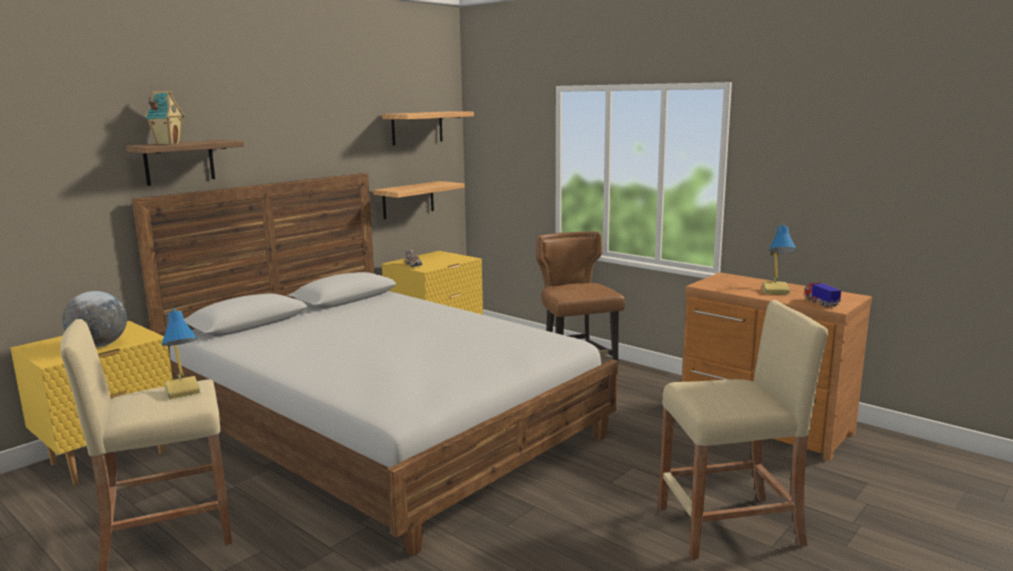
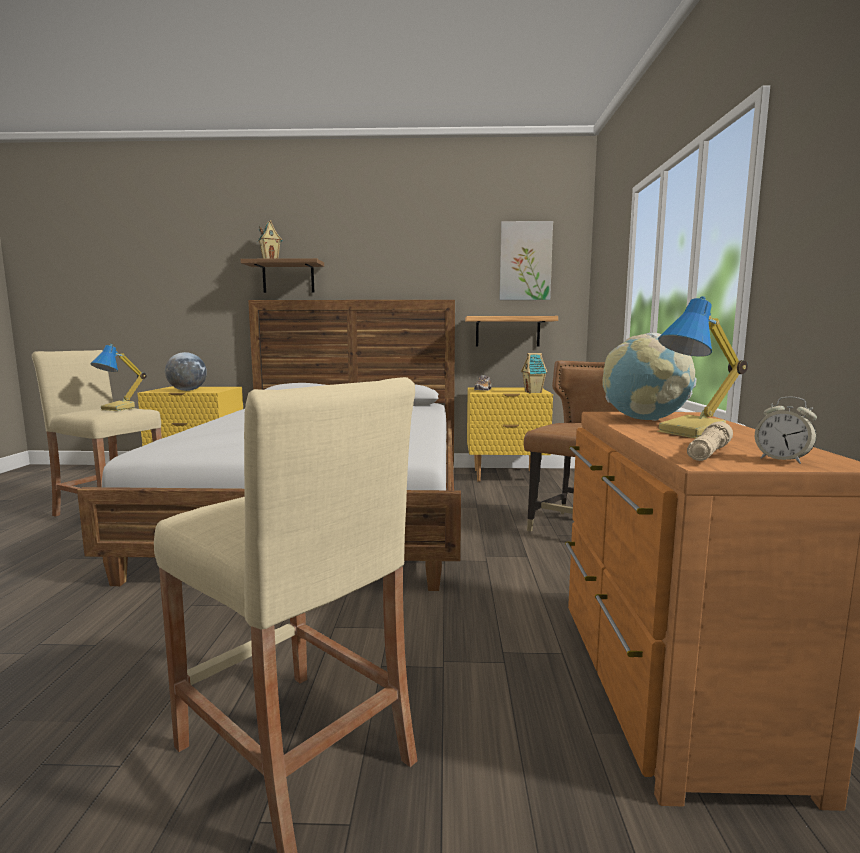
camera: 50 degrees right, 5 degrees down
shelf [382,111,474,145] -> picture [499,221,553,300]
toy truck [805,283,841,307] -> beige flashlight [687,422,733,461]
none -> toy house [521,353,548,393]
none -> globe [602,333,697,421]
none -> alarm clock [755,396,817,464]

